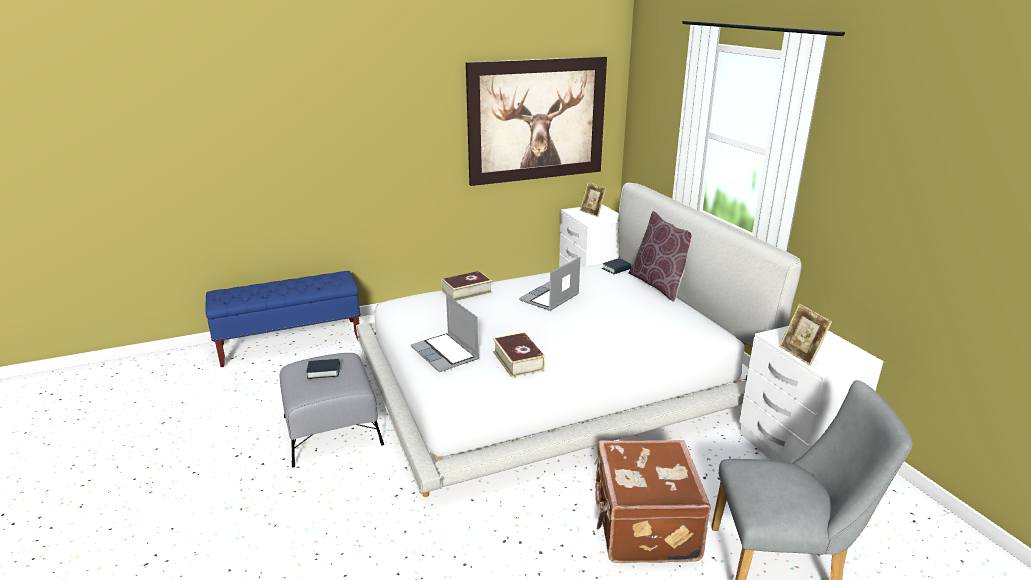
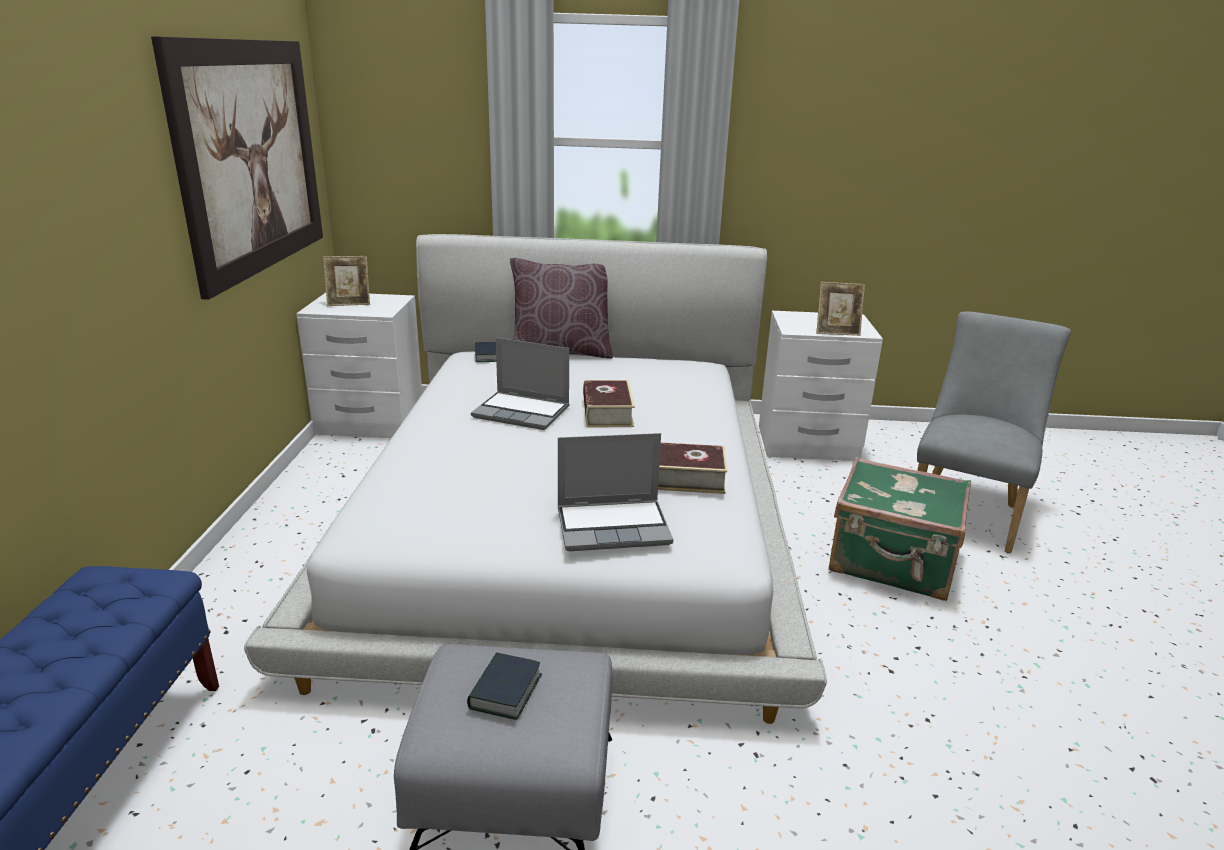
camera: 65 degrees left, 0 degrees up
book [441,271,492,301] -> book moved to [583,380,635,427]
laptop [519,257,580,311] -> laptop turned 45 degrees counterclockwise [471,338,570,430]
brown suitcase [595,440,711,563] -> green suitcase [829,457,971,601]

